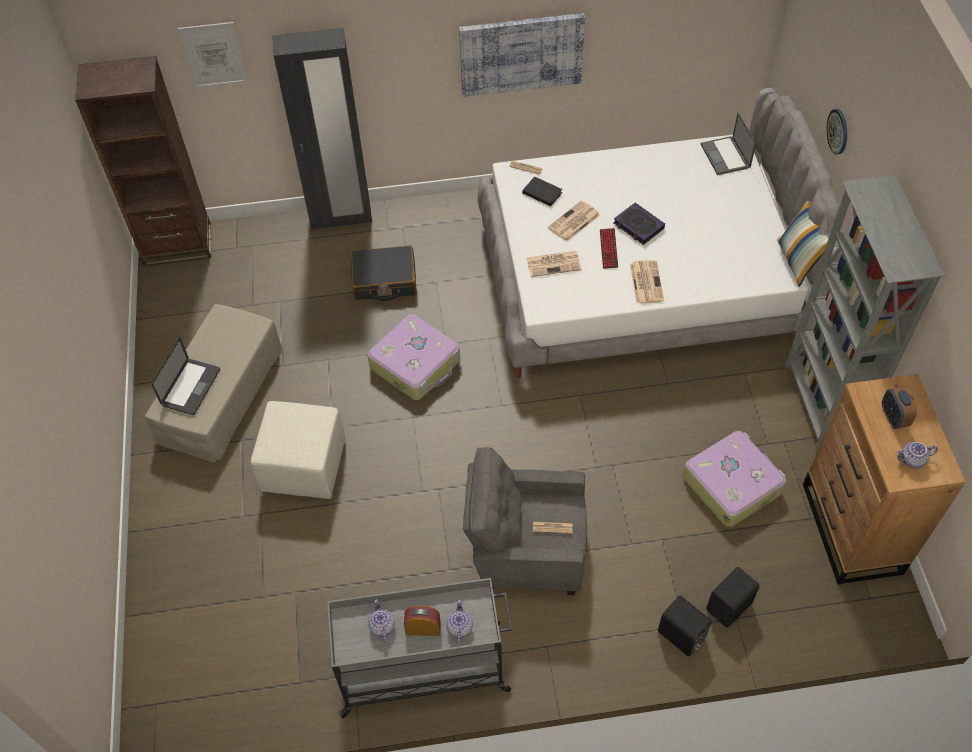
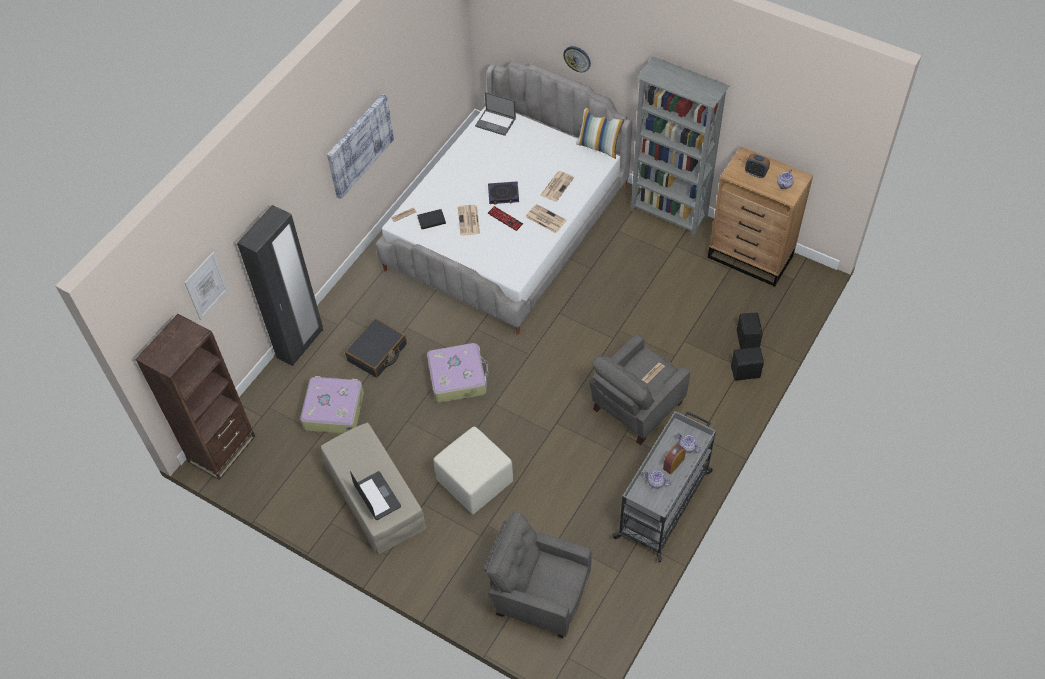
camera: 50 degrees left, 0 degrees up
newspaper [526,251,581,277] -> newspaper moved to [541,171,574,202]
suitcase [683,431,786,527] -> suitcase moved to [300,376,364,433]
none -> grey armchair [483,511,591,638]

